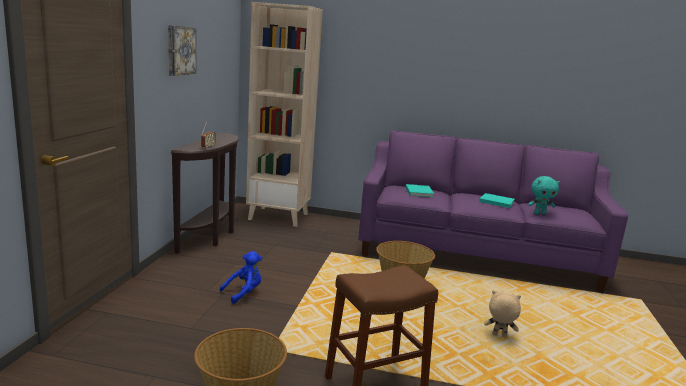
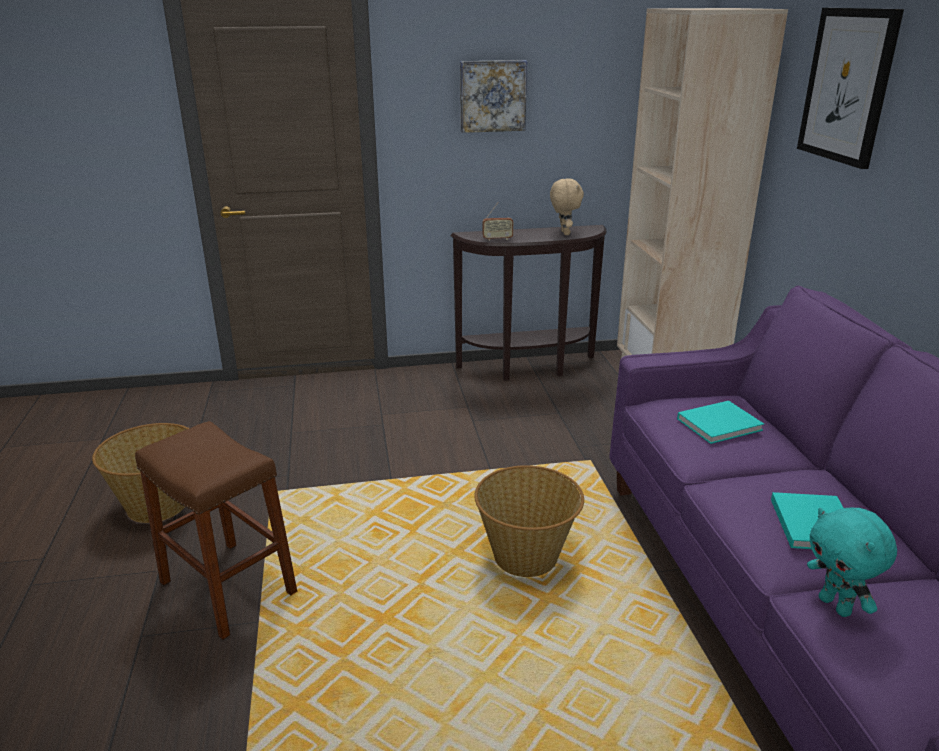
camera: 70 degrees right, 10 degrees up
blue plush toy [220,251,262,304] -> none
beige plush toy [484,290,521,338] -> beige plush toy moved to [550,178,584,235]
none -> picture [797,8,904,169]

